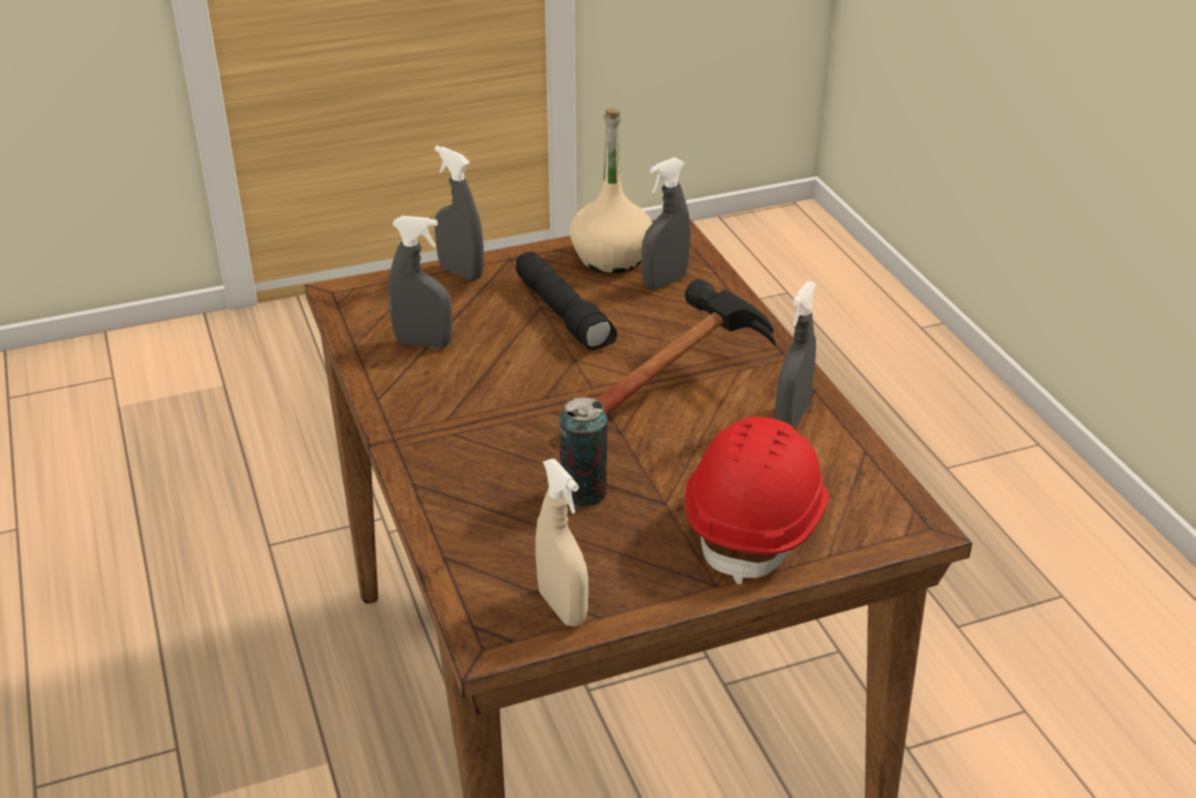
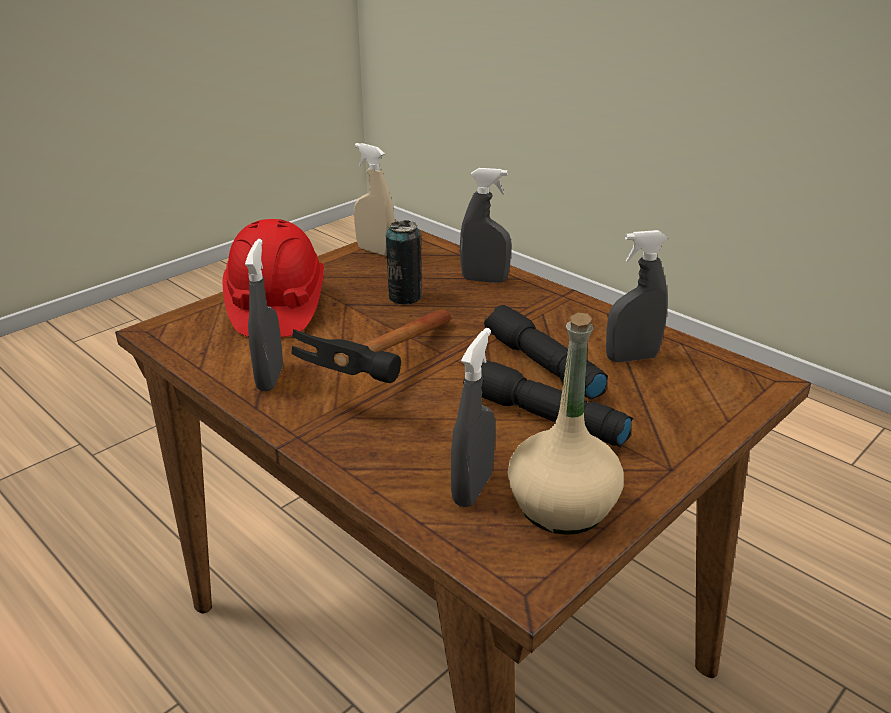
camera: 155 degrees right, 5 degrees down
grey spray bottle [435,146,484,281] -> grey spray bottle moved to [460,168,512,283]
none -> black flashlight [484,305,608,399]

